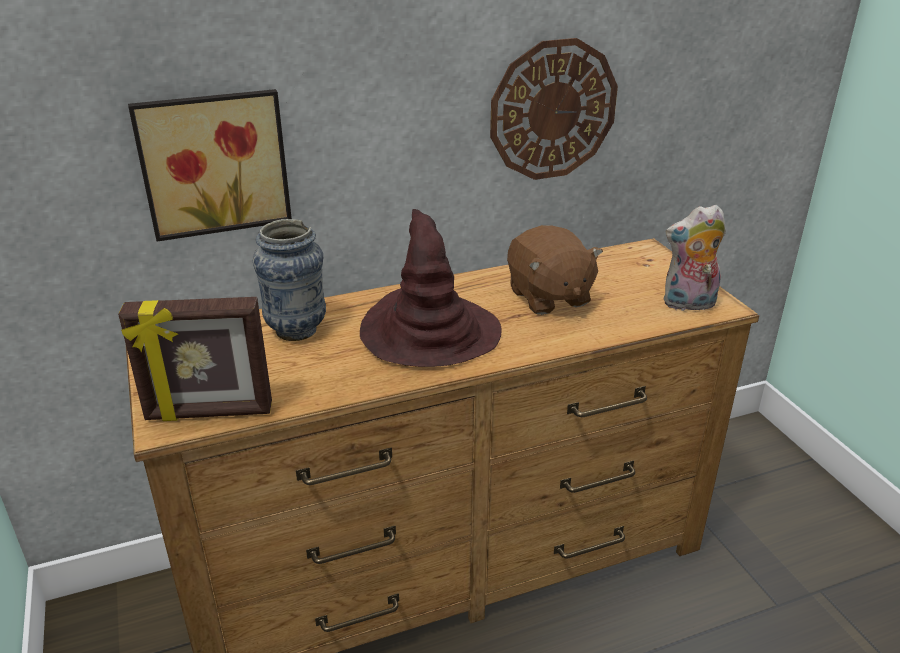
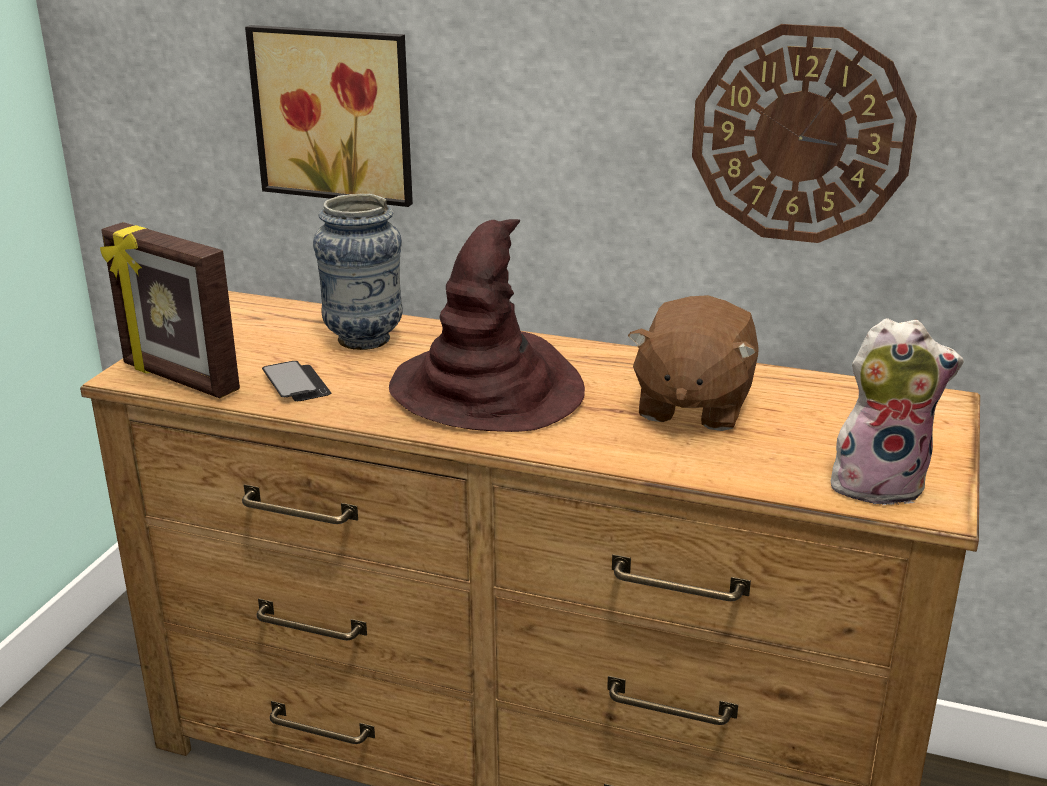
camera: 40 degrees right, 5 degrees down
plush toy [664,205,726,313] -> plush toy turned 150 degrees clockwise [831,318,964,505]
none -> phone [262,361,331,401]

